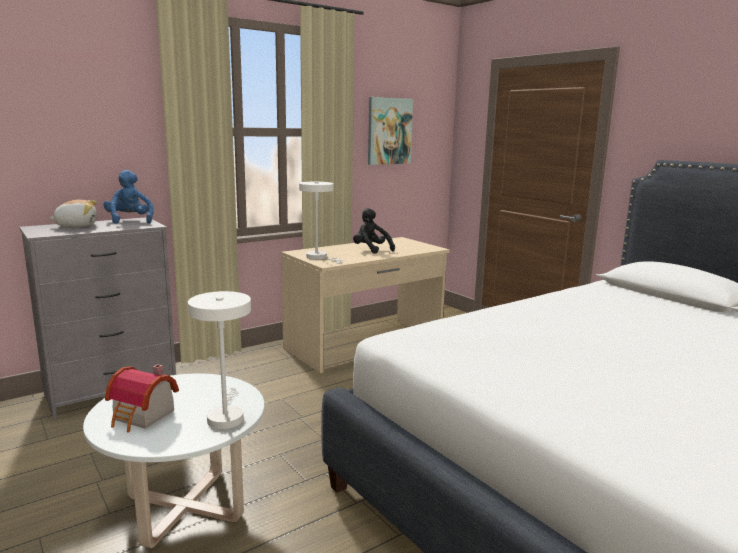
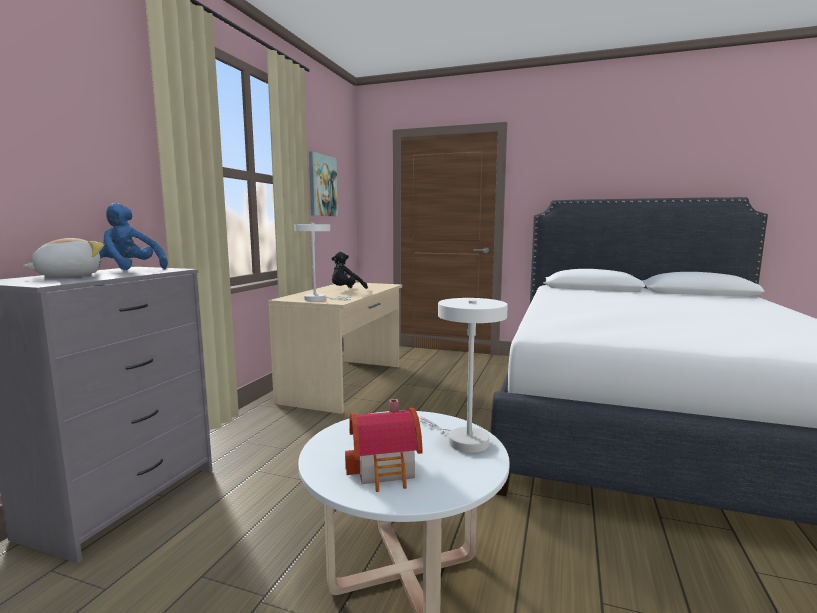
camera: 35 degrees left, 5 degrees down
black plush toy [353,208,395,254] -> black plush toy turned 60 degrees counterclockwise [332,252,368,289]

